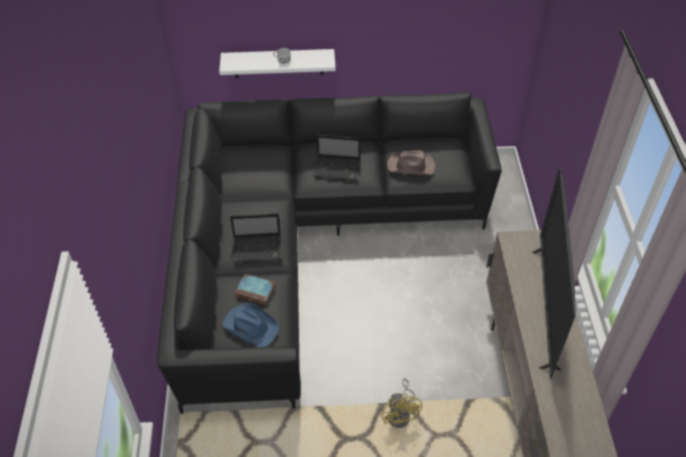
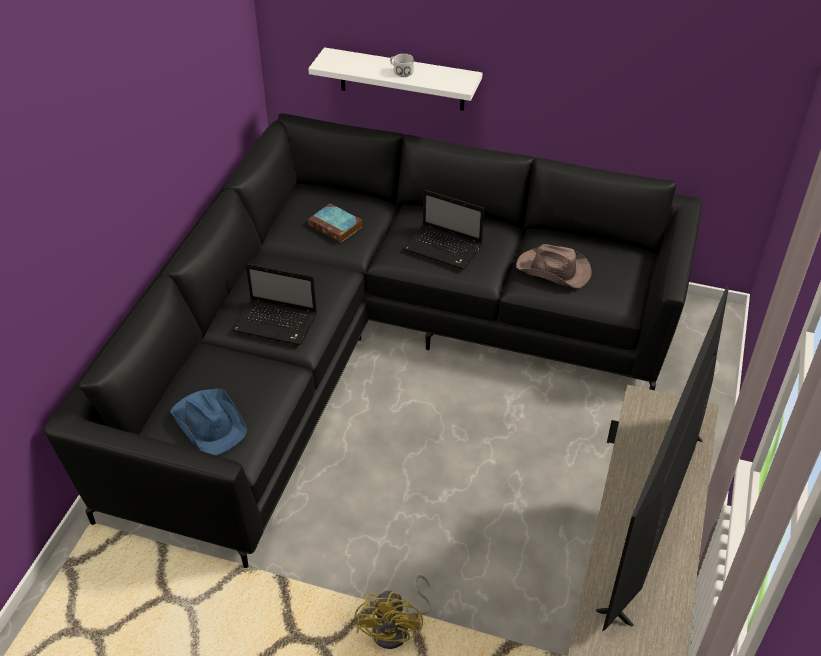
camera: 20 degrees right, 5 degrees down
book [235,274,276,305] -> book moved to [308,203,362,243]

